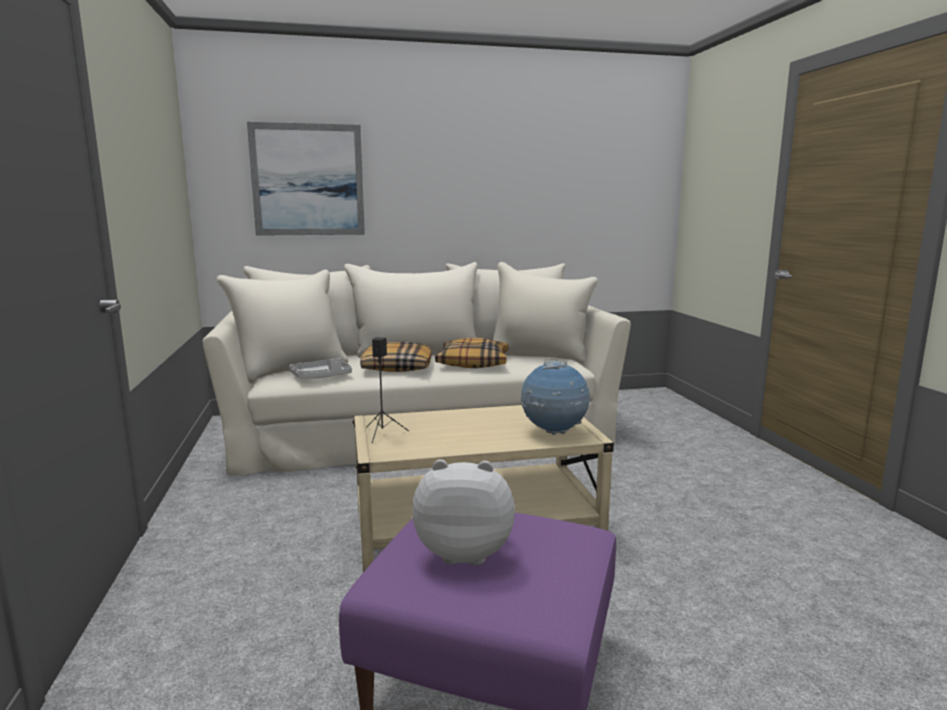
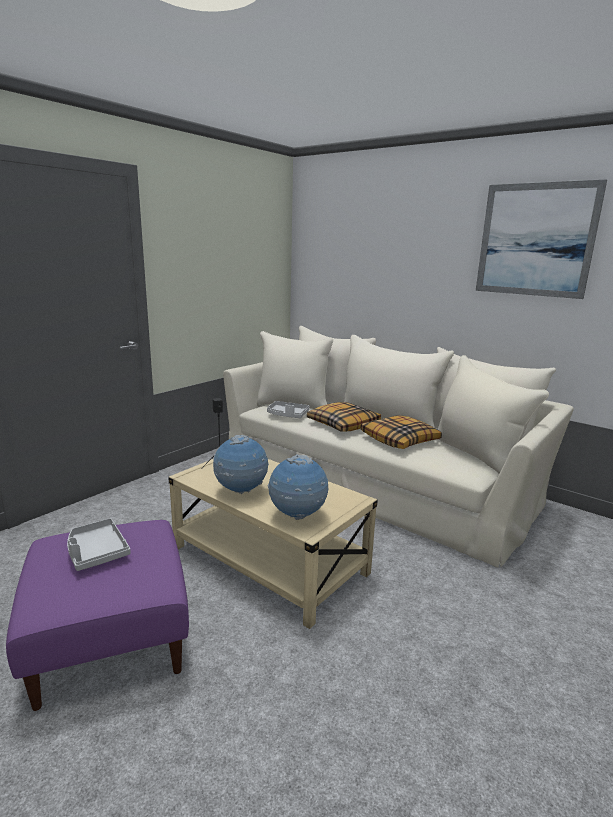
camera: 50 degrees right, 5 degrees up
picture [247,122,365,236] -> picture moved to [476,179,607,299]
plush toy [412,459,515,566] -> grey tray [67,518,131,571]
none -> globe [213,435,269,494]

